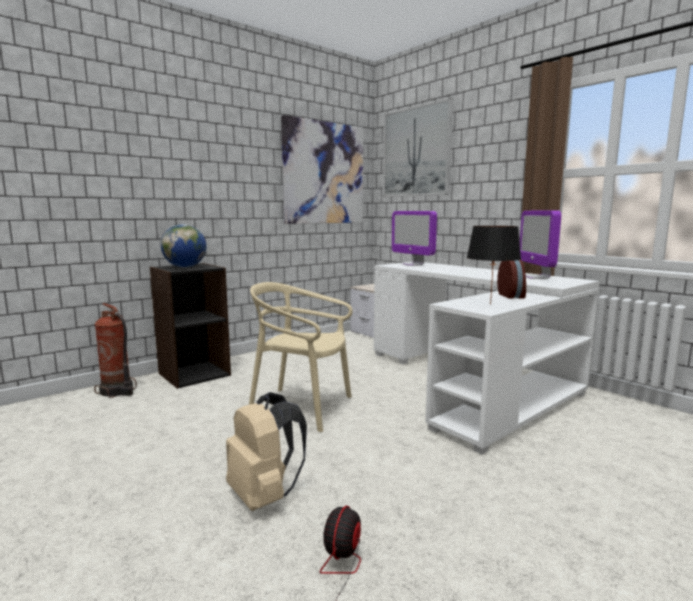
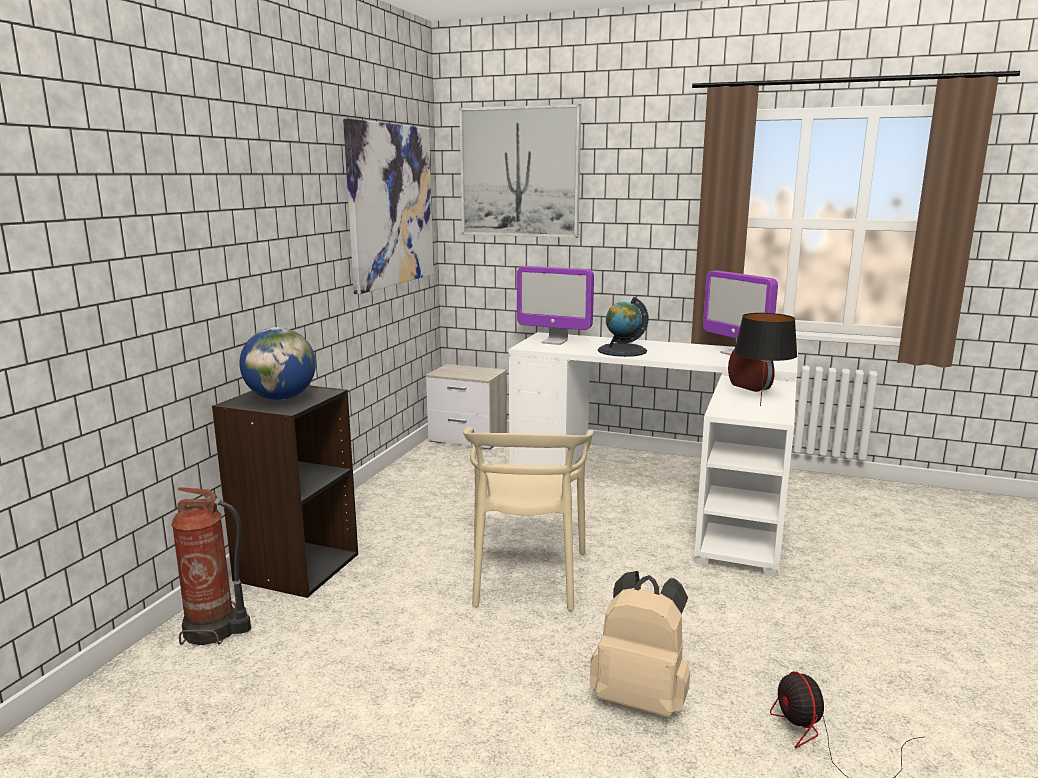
camera: 30 degrees left, 5 degrees up
beige chair [249,282,353,432] -> beige chair turned 75 degrees counterclockwise [463,427,594,611]
none -> globe [598,297,648,357]

